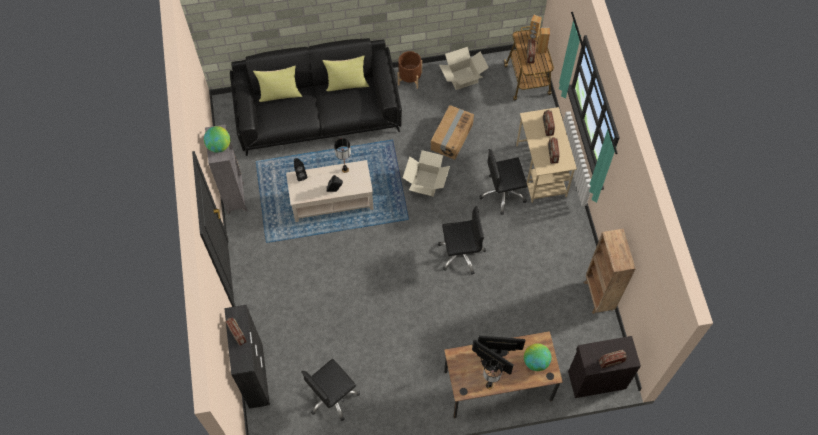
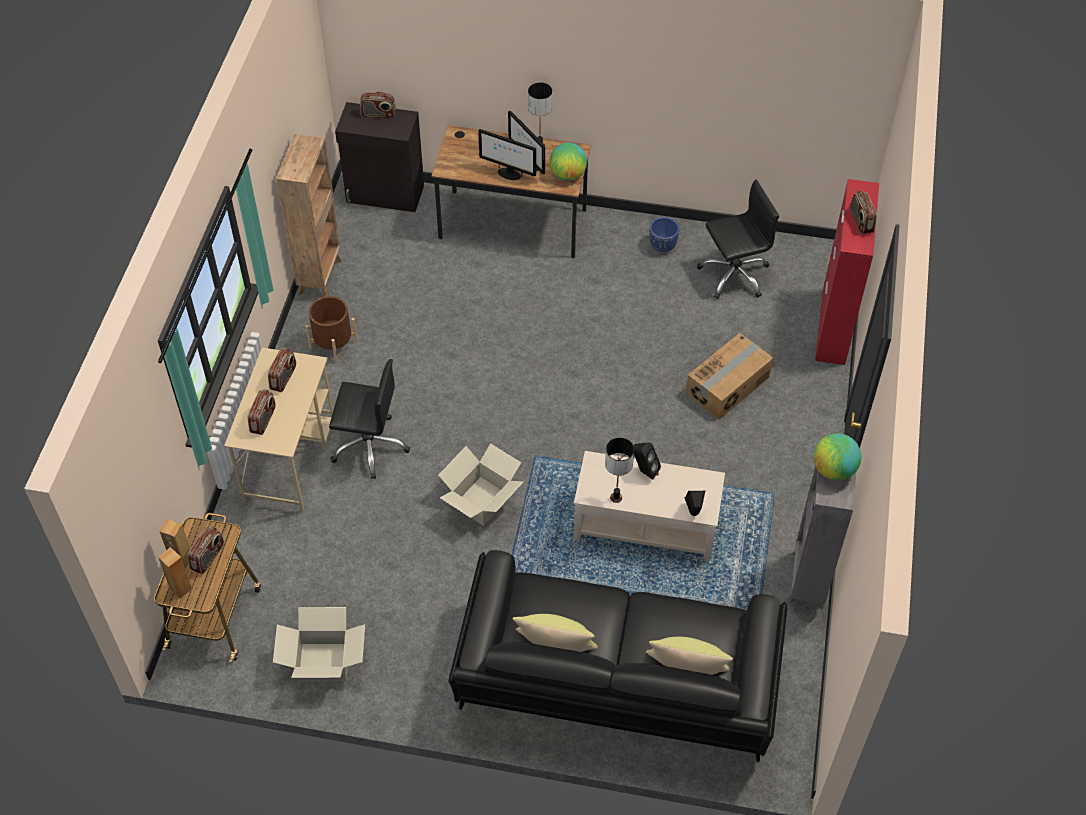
camera: 160 degrees left, 10 degrees down
black cabinet [224,305,270,409] -> red cabinet [815,179,879,365]
brown planter [398,51,422,89] -> brown planter moved to [305,296,358,364]
cardboard box [431,105,474,160] -> cardboard box moved to [686,333,773,419]
black office chair [438,206,486,275] -> none
globe [524,343,551,371] -> globe moved to [549,143,587,181]
none -> blue planter [649,217,680,252]

